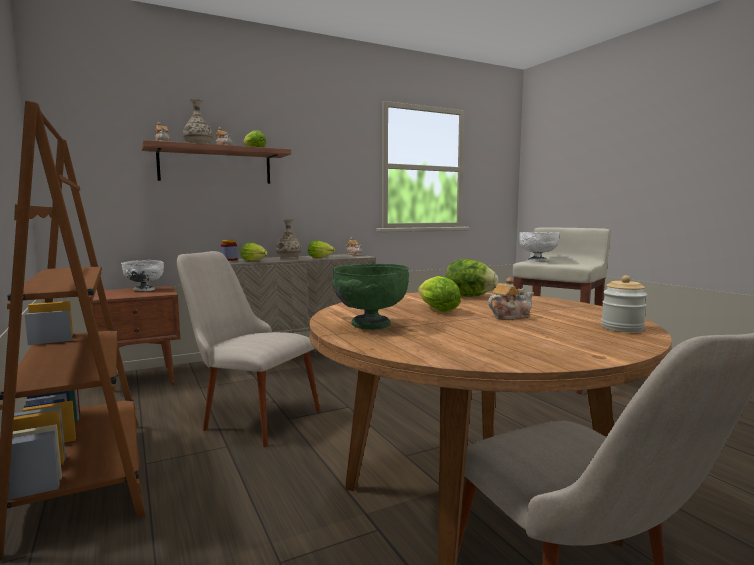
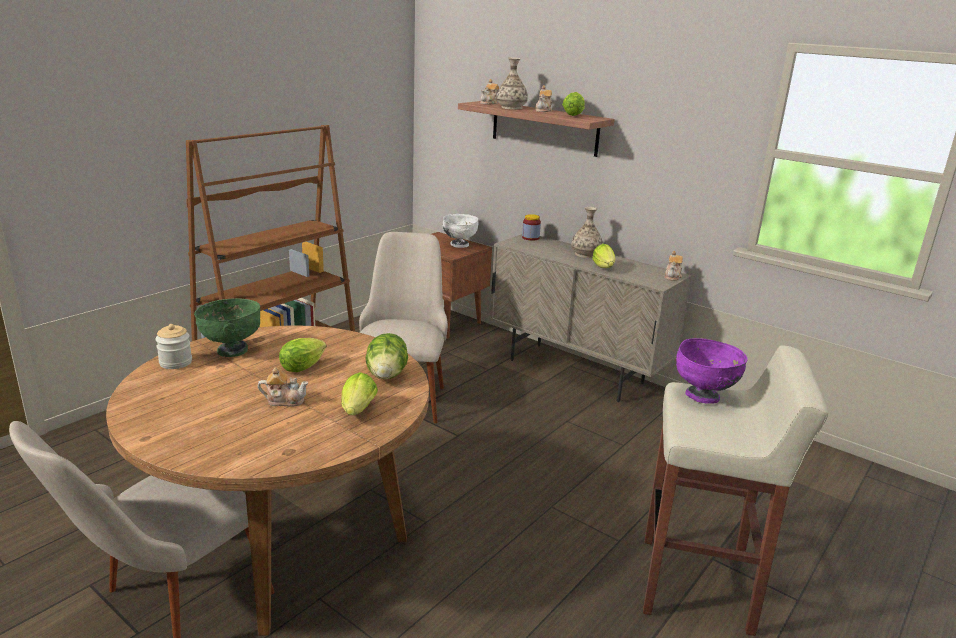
camera: 65 degrees right, 15 degrees up
lettuce [241,243,268,261] -> lettuce moved to [341,372,378,415]
teapot [488,277,534,320] -> teapot turned 45 degrees counterclockwise [258,367,308,406]
white bowl [519,232,559,262] -> purple bowl [676,338,748,404]
jar [601,275,647,332] -> jar moved to [156,324,192,369]

